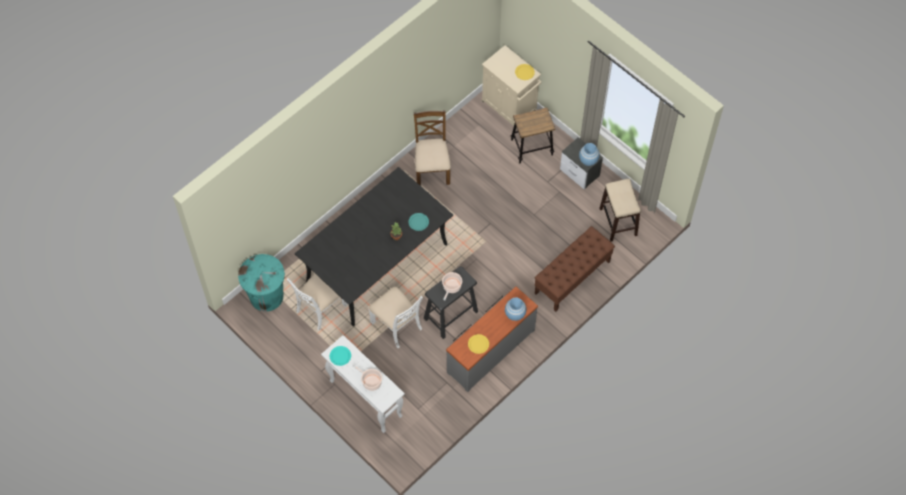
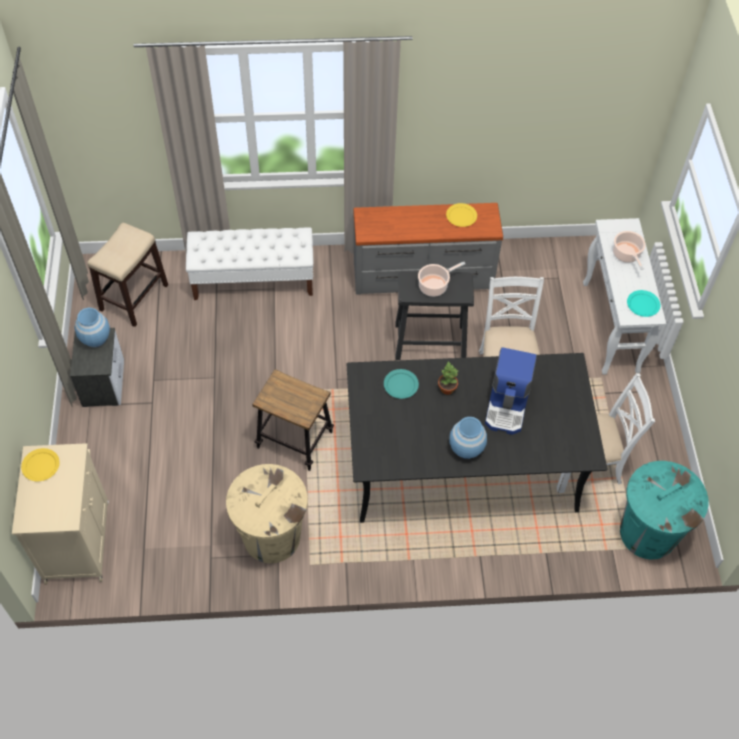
camera: 140 degrees left, 5 degrees down
brown chair [414,110,451,186] -> beige trash can [226,464,308,563]
blue vase [505,297,526,321] -> blue vase moved to [449,417,487,459]
stool [510,107,555,163] -> stool moved to [252,369,334,471]
brown bench [534,226,615,312] -> white bench [186,227,314,300]
none -> coffee machine [485,347,537,435]

